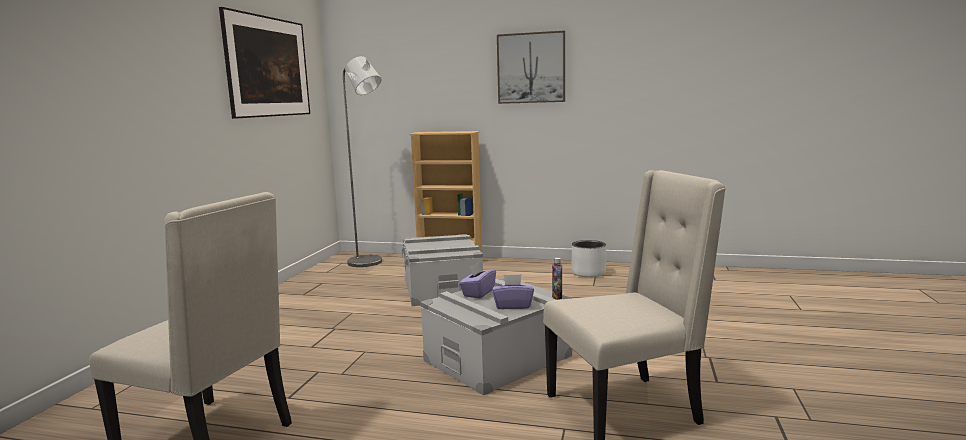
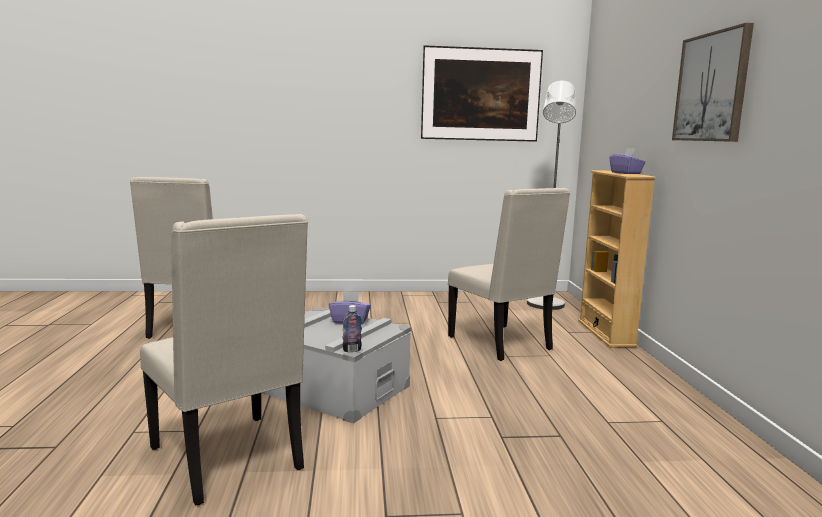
camera: 70 degrees right, 0 degrees up
grey storage box [401,234,483,306] -> beige chair [448,188,570,361]
purple tissue box [492,274,534,309] -> purple tissue box moved to [609,148,645,174]
white planter [571,240,606,277] -> none

